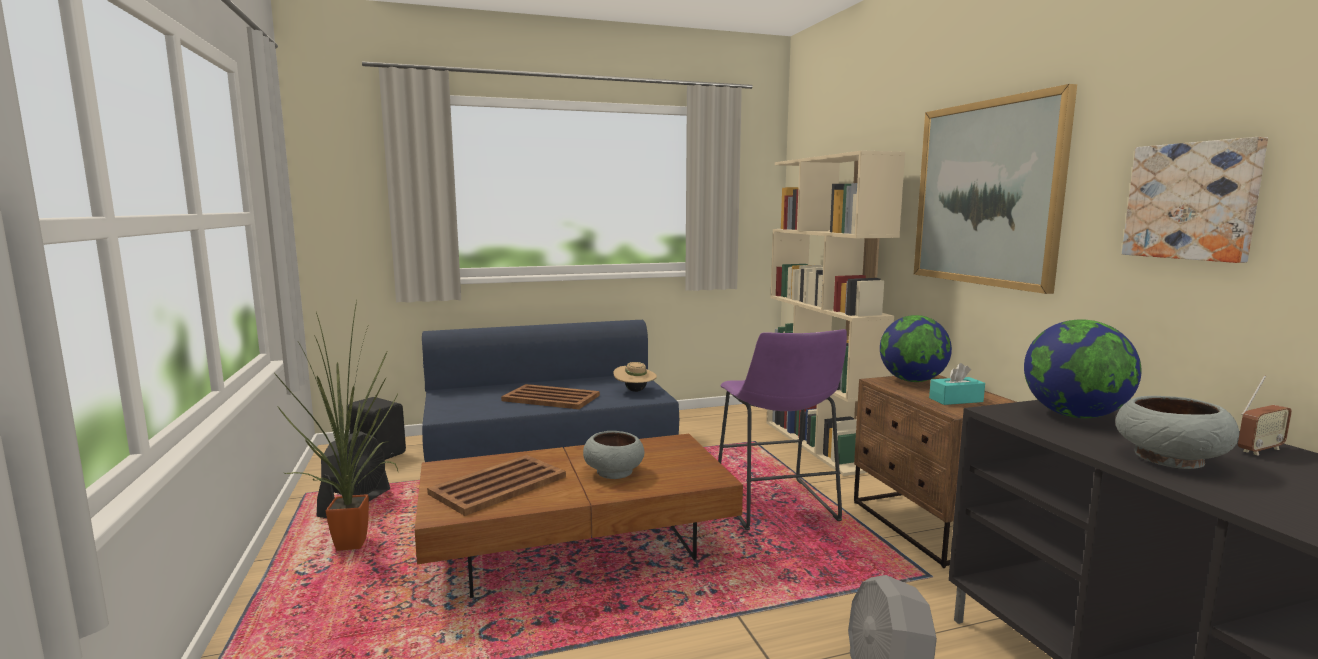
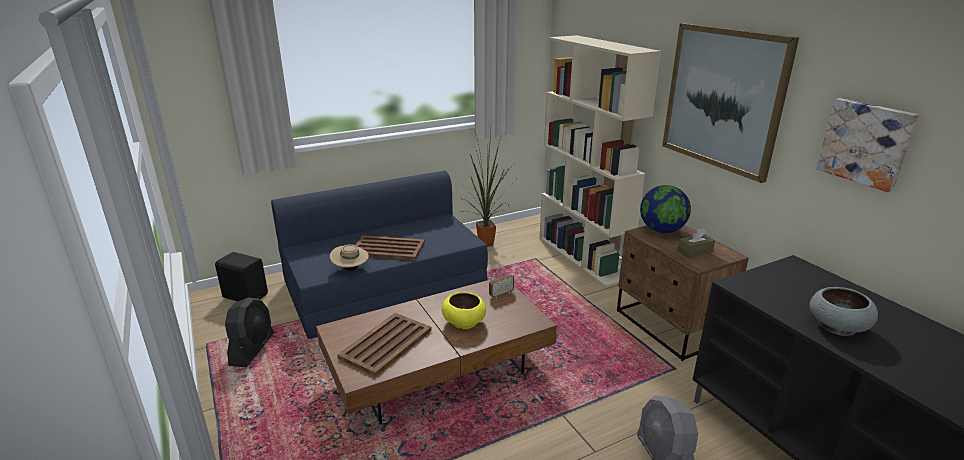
camera: 10 degrees left, 15 degrees up
potted plant [275,301,398,551] -> potted plant moved to [460,129,518,247]
grey bowl [583,431,645,479] -> yellow bowl [442,292,486,329]
beige hat [613,362,657,392] -> beige hat moved to [330,244,369,271]
purple stool [718,329,847,531] -> none
turquoise tissue box [929,363,985,405] -> brown tissue box [677,228,715,258]
globe [1024,319,1141,418] -> none
radio [1238,375,1292,455] -> radio moved to [489,264,514,298]

